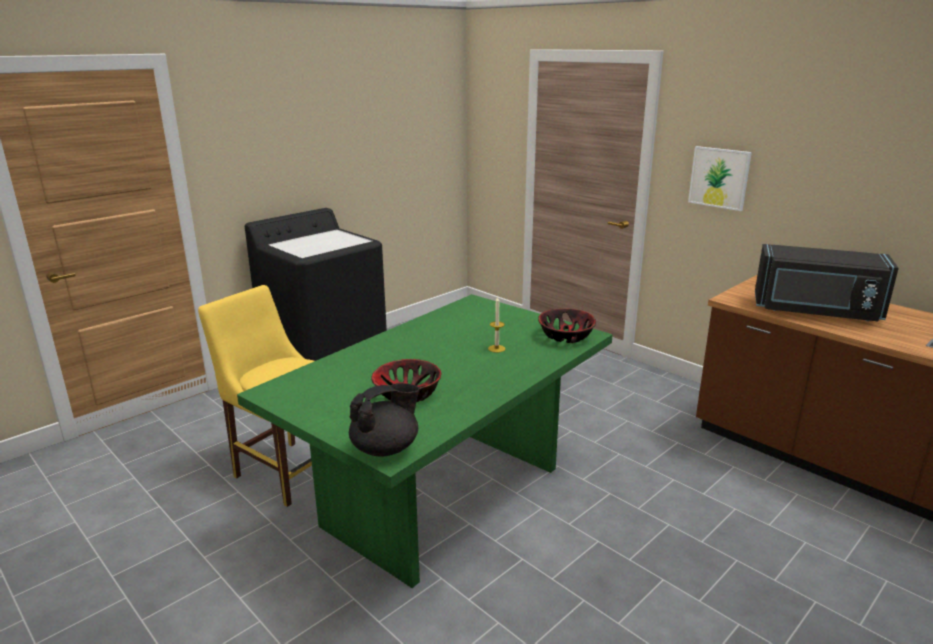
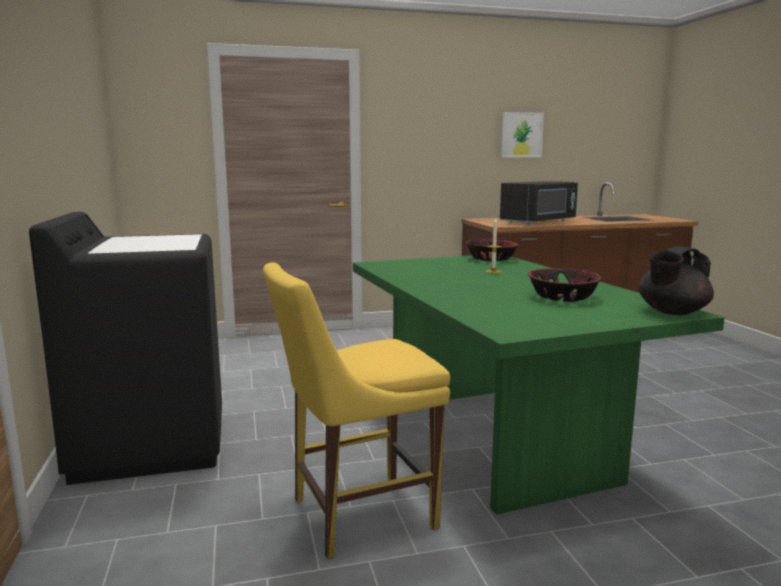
camera: 60 degrees left, 10 degrees down
black teapot [349,383,419,457] -> black teapot turned 120 degrees counterclockwise [638,246,714,315]
picture [688,146,752,211] -> picture moved to [501,112,544,157]

